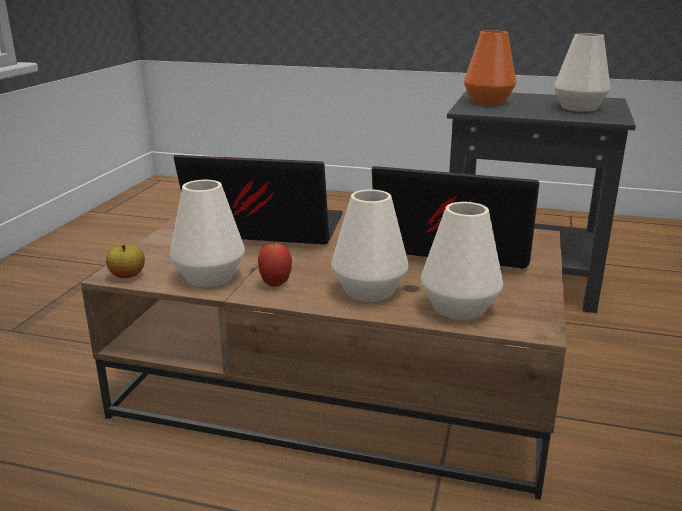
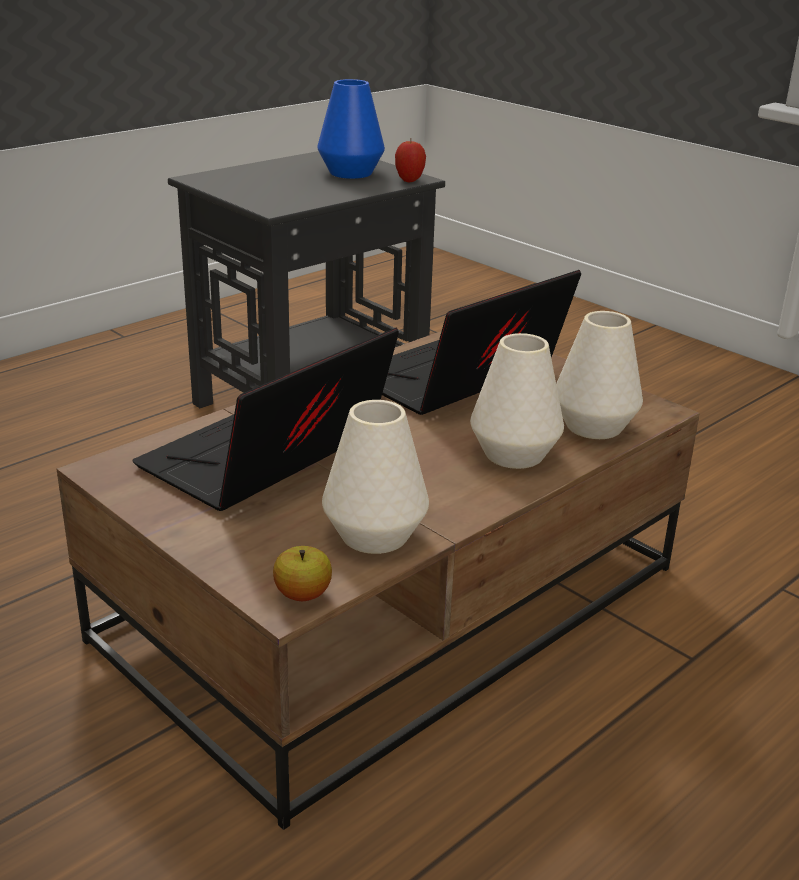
camera: 60 degrees left, 5 degrees up
apple [258,241,292,287] -> apple moved to [395,141,426,182]
orange vase [464,30,516,105] -> none
white vase [554,33,611,112] -> blue vase [317,79,385,179]

